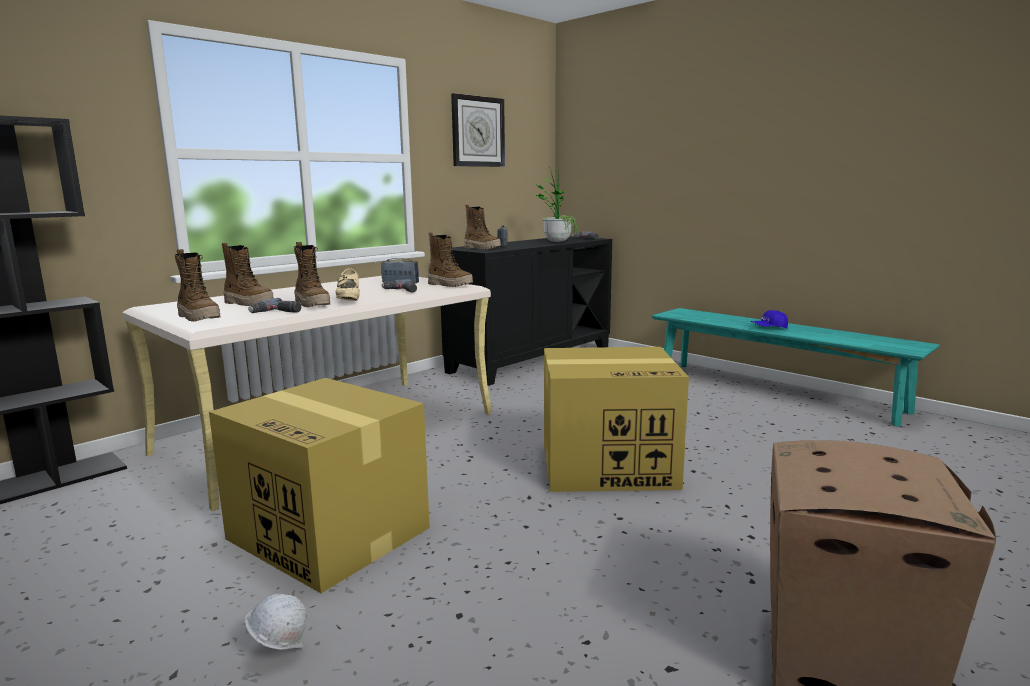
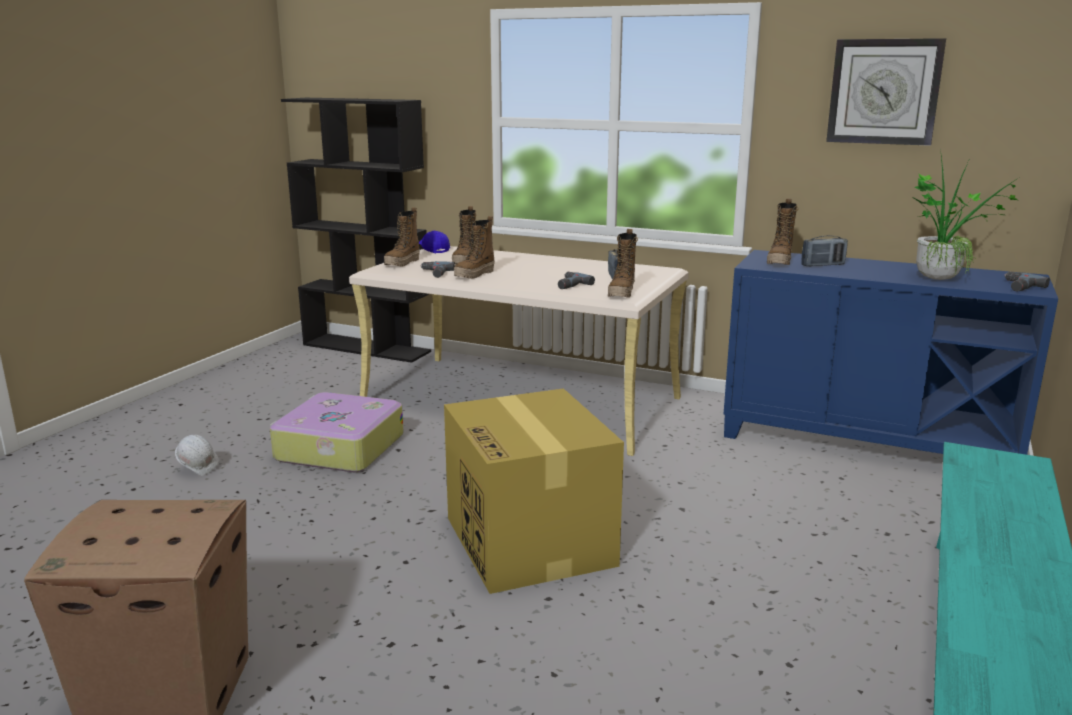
camera: 70 degrees right, 5 degrees up
cardboard box [209,378,430,593] -> suitcase [270,392,404,472]
beige shoe [336,268,360,301] -> none
black cabinet [441,236,612,386] -> blue cabinet [723,250,1058,455]
blue cap [751,310,788,328] -> blue cap moved to [419,231,450,253]

